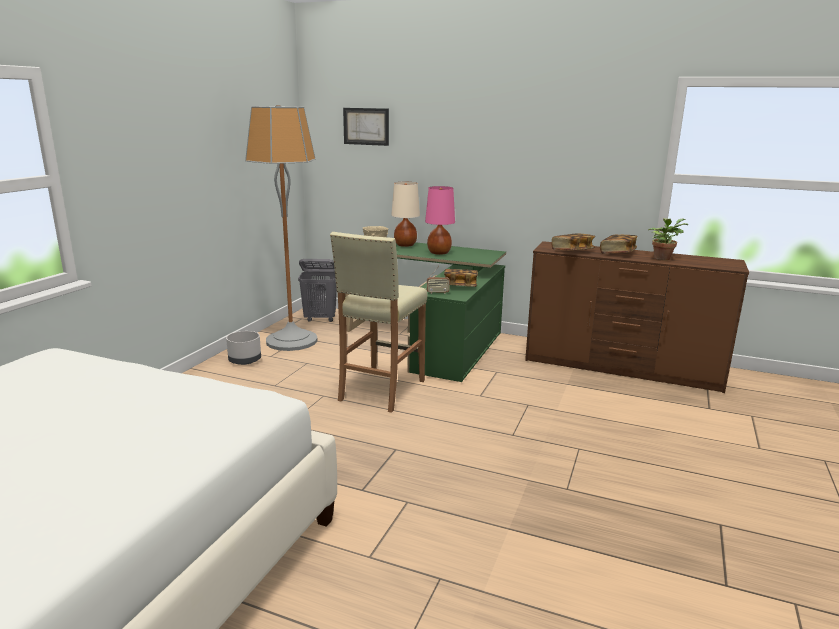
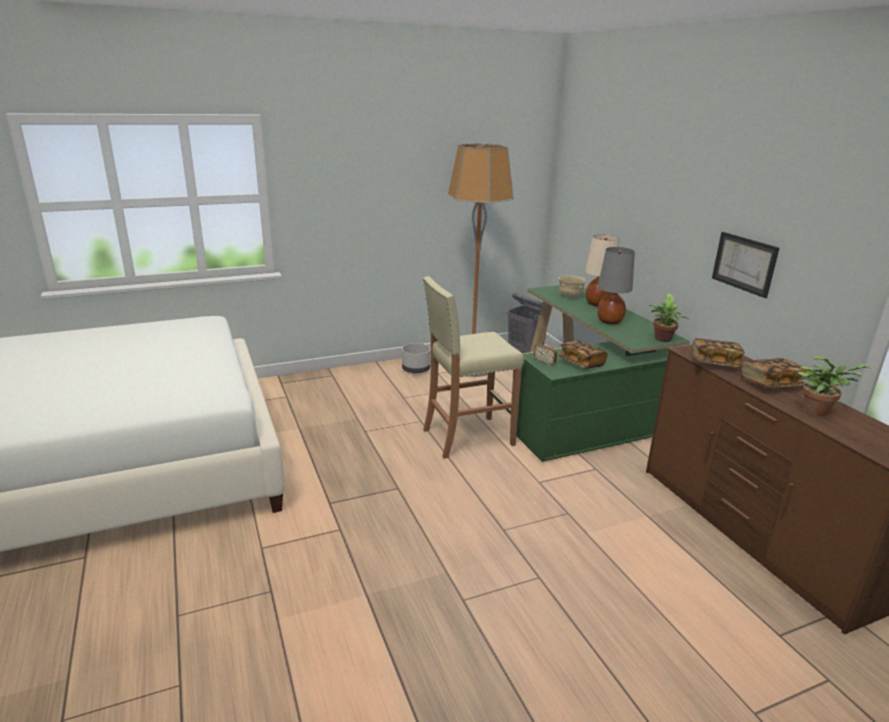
camera: 45 degrees right, 5 degrees up
picture [343,108,389,146] -> picture moved to [712,232,779,298]
pink table lamp [425,186,455,255] -> grey table lamp [597,247,635,325]
none -> potted plant [649,294,689,342]

